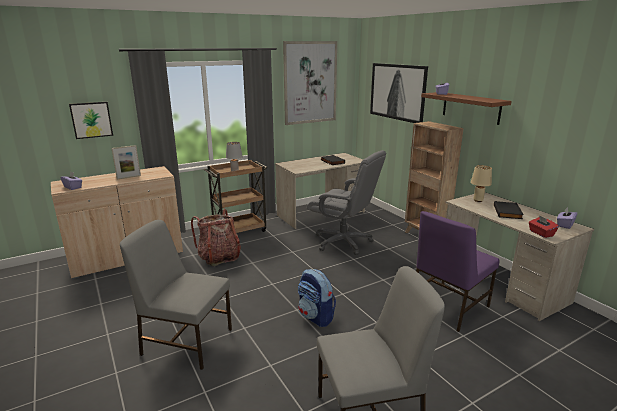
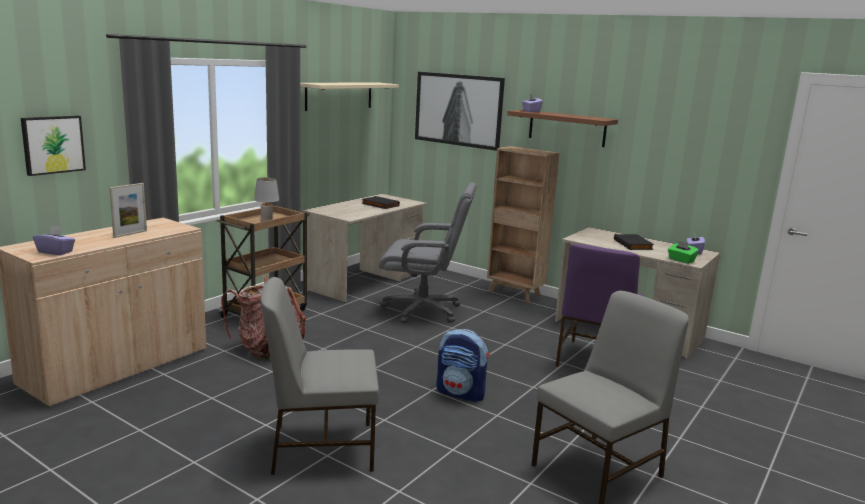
camera: 25 degrees left, 5 degrees down
picture [283,41,337,125] -> beige shelf [300,82,399,111]
beige table lamp [471,165,492,202] -> none
red tissue box [529,215,559,238] -> green tissue box [668,240,699,264]

